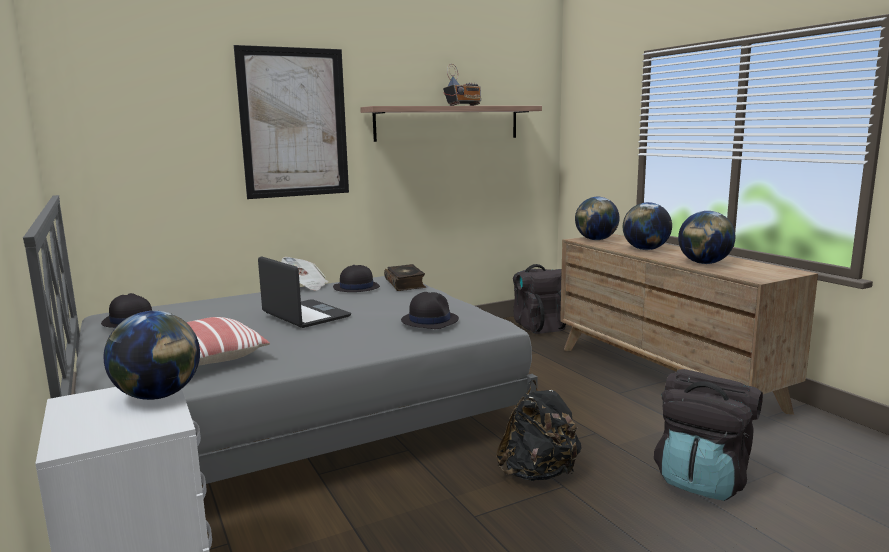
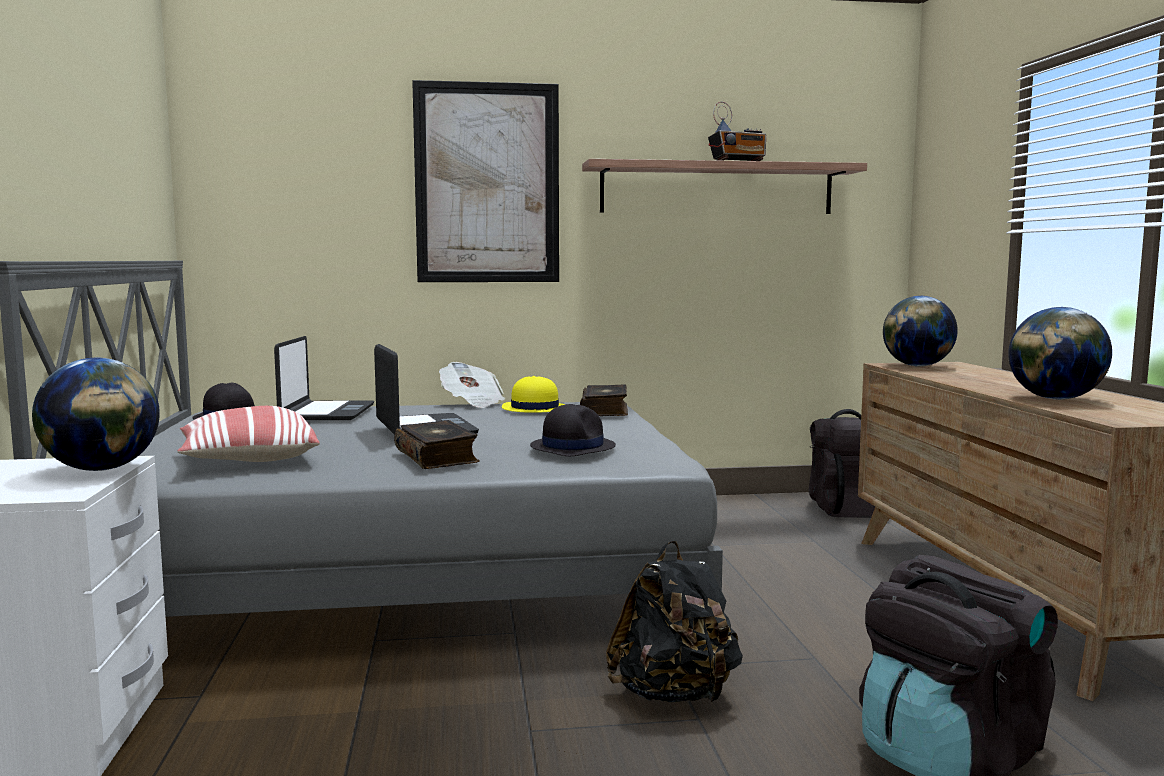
camera: 20 degrees right, 5 degrees down
black hat [333,265,380,292] -> yellow hat [502,376,565,413]
globe [623,202,672,250] -> none
none -> laptop [274,336,374,420]
none -> book [394,420,480,469]

